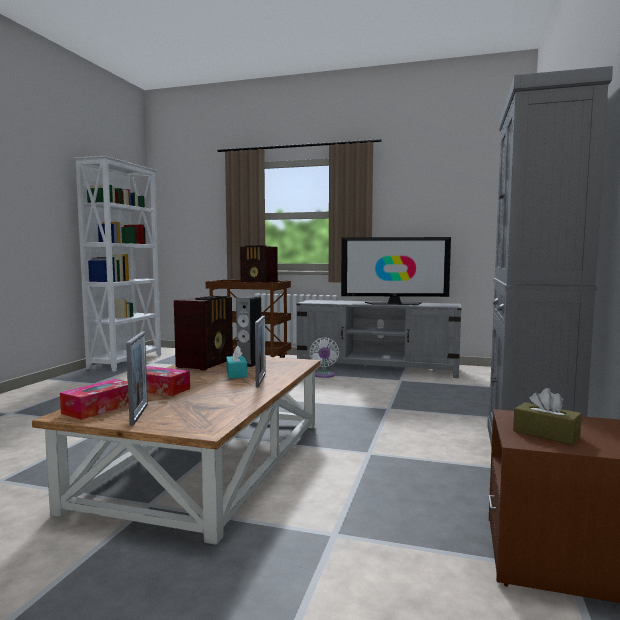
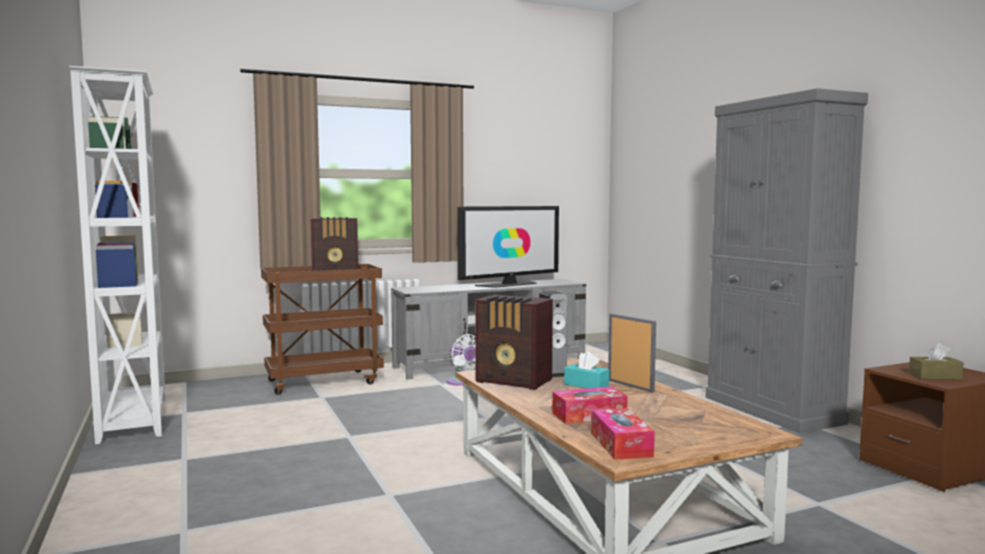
camera: 40 degrees left, 0 degrees up
picture frame [126,332,148,426] -> none
radio [174,296,233,371] -> radio turned 135 degrees clockwise [475,295,553,390]

